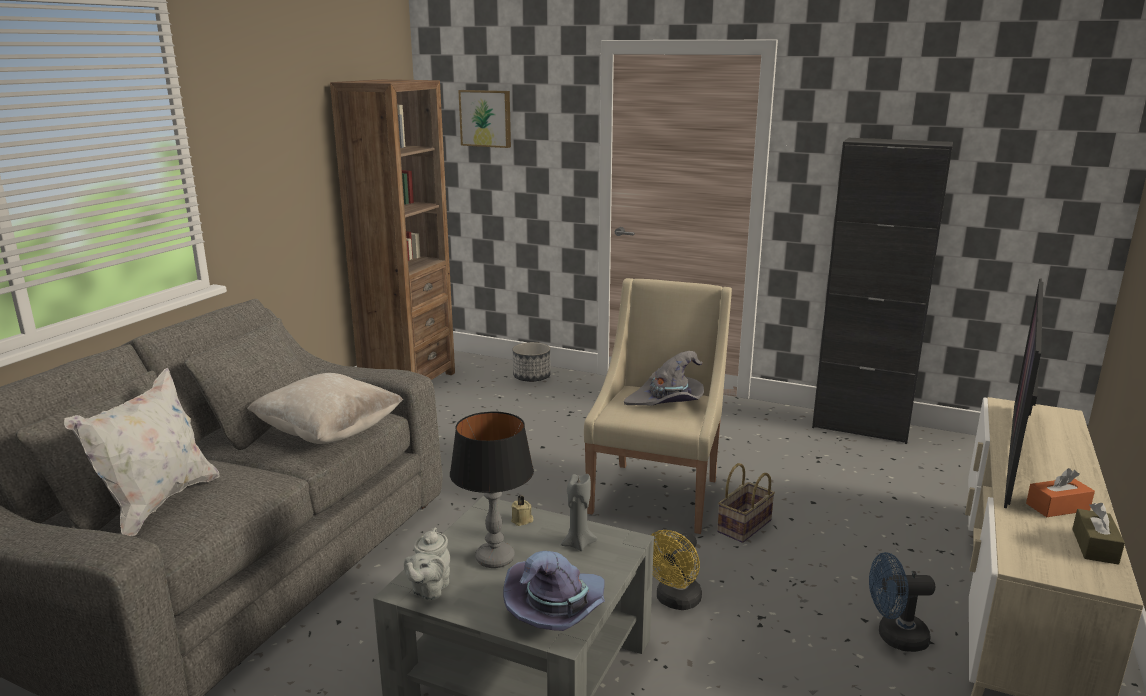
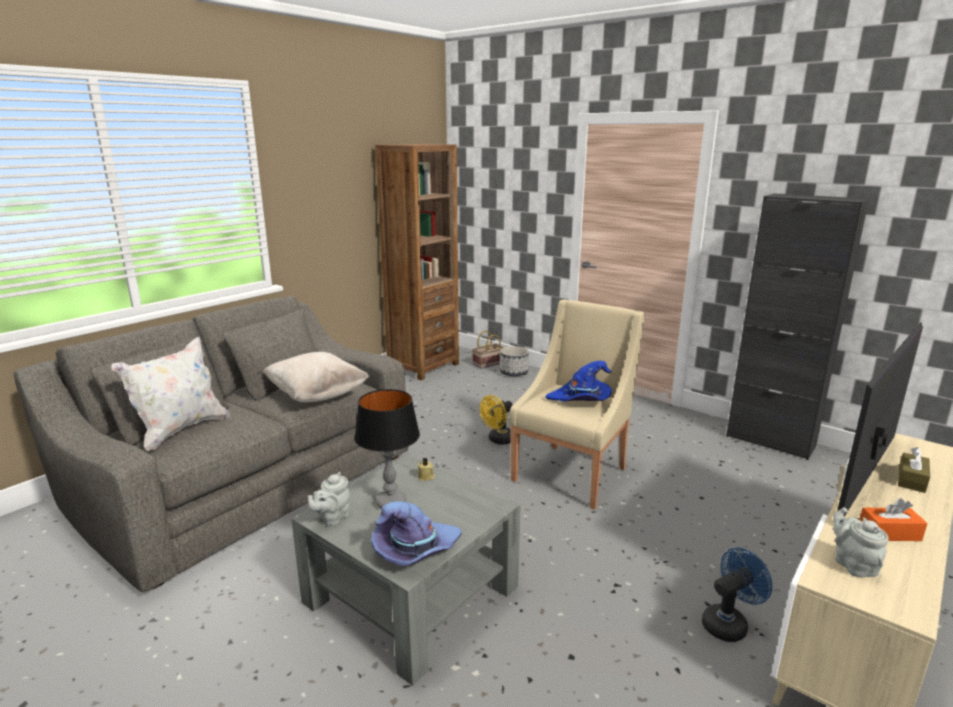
camera: 15 degrees right, 0 degrees up
picture [458,90,511,148] -> none
grey candle [560,474,597,551] -> none
grey hat [624,351,704,406] -> blue hat [546,361,612,402]
yellow fan [651,530,702,610] -> yellow fan moved to [480,395,513,445]
basket [717,463,775,543] -> basket moved to [472,331,504,369]
blue fan [869,552,935,652] -> blue fan turned 135 degrees clockwise [702,547,772,642]
brown tissue box [1072,503,1125,565] -> brown tissue box moved to [898,447,930,493]
none -> grey teapot [833,507,889,577]

